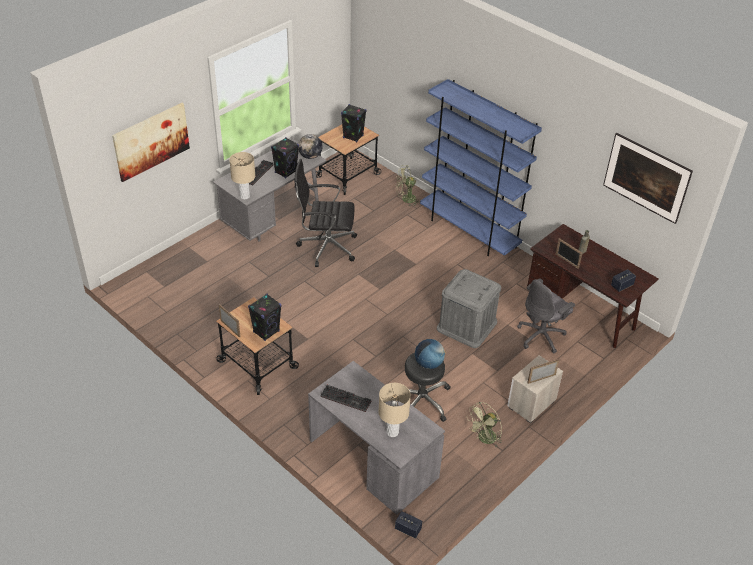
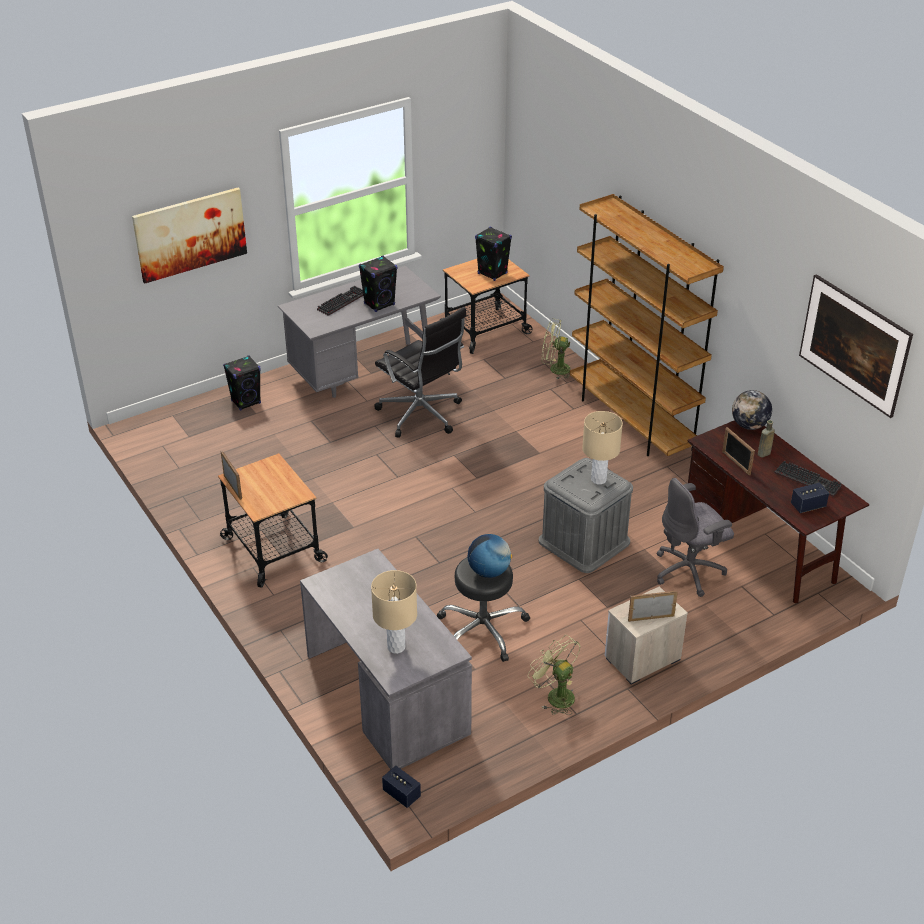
camera: 15 degrees right, 5 degrees down
beige table lamp [229,152,255,200] -> beige table lamp moved to [582,411,623,484]
black speaker [248,294,282,341] -> black speaker moved to [223,355,261,411]
black office chair [295,159,357,267] -> black office chair turned 150 degrees counterclockwise [374,307,467,438]
globe [298,134,323,159] -> globe moved to [732,390,772,430]
keyboard [320,385,371,412] -> keyboard moved to [775,460,842,497]
blue bookcase [420,79,542,256] -> brown bookcase [570,194,724,456]
green fan [467,402,502,447] -> green fan turned 75 degrees clockwise [528,635,581,715]

